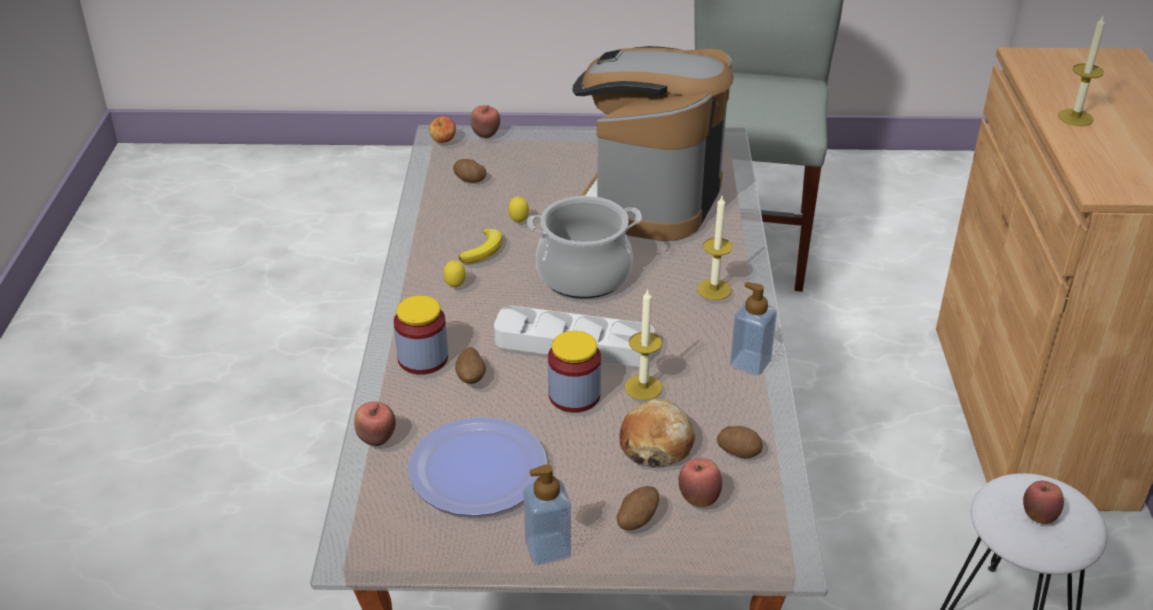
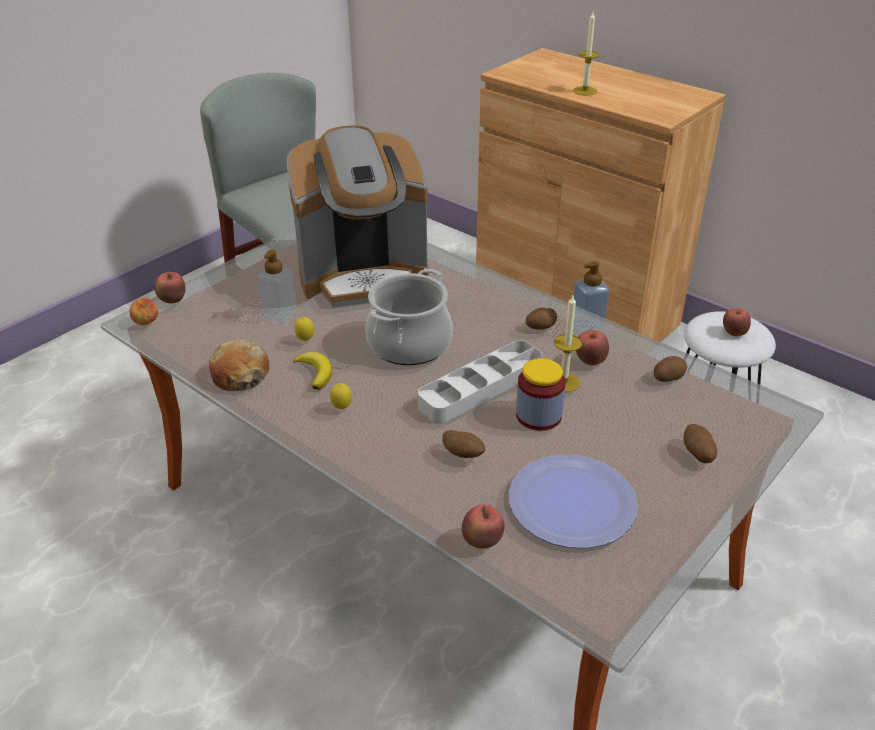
camera: 50 degrees left, 0 degrees up
jar [394,295,448,374] -> none
potato [453,159,486,183] -> potato moved to [526,308,557,330]
soap dispenser [523,464,571,565] -> soap dispenser moved to [257,250,297,324]
coffee machine [572,46,734,241] -> coffee machine turned 75 degrees counterclockwise [287,126,429,308]
bread [619,399,695,467] -> bread moved to [209,339,269,391]
apple [678,458,722,507] -> apple moved to [576,330,609,366]
candle [697,196,733,300] -> none

